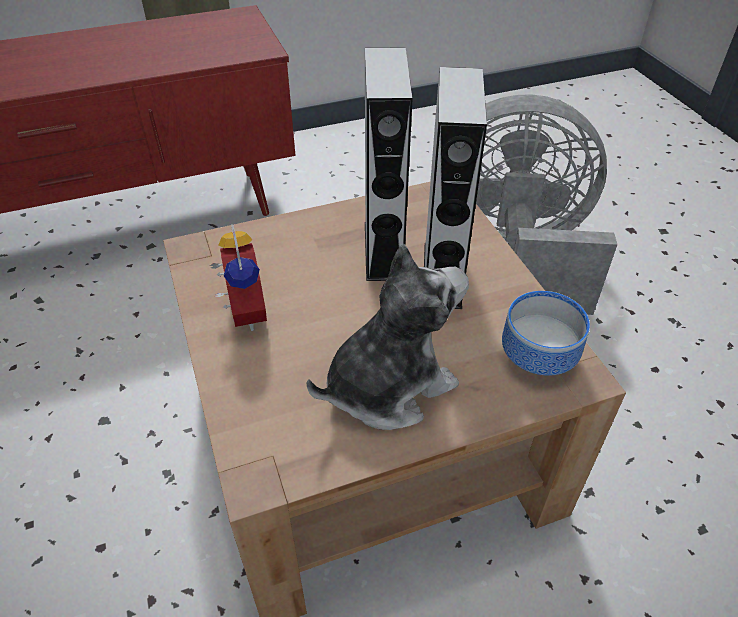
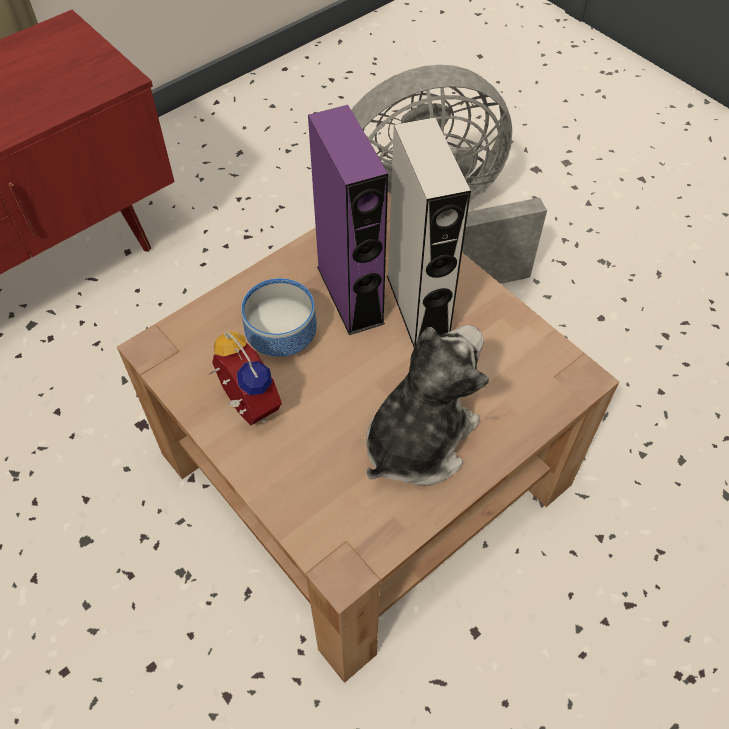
camera: 20 degrees left, 10 degrees up
grey speaker [365,47,413,281] -> purple speaker [308,105,388,335]
bowl [502,291,590,376] -> bowl moved to [241,278,317,357]

